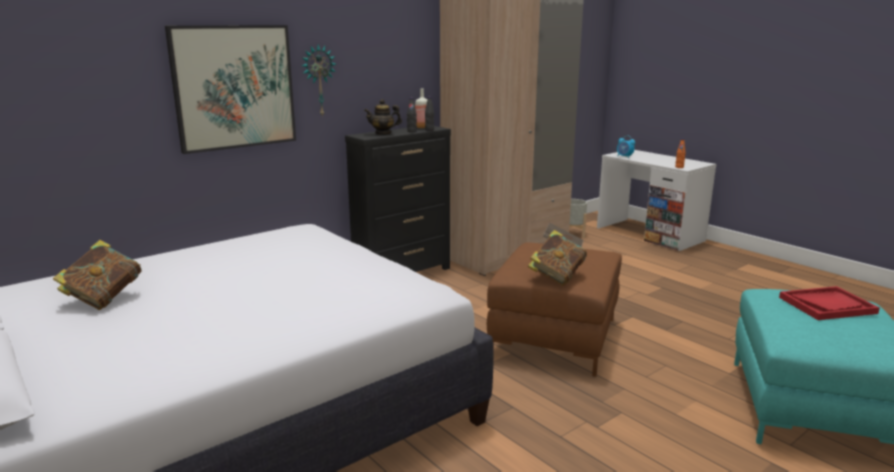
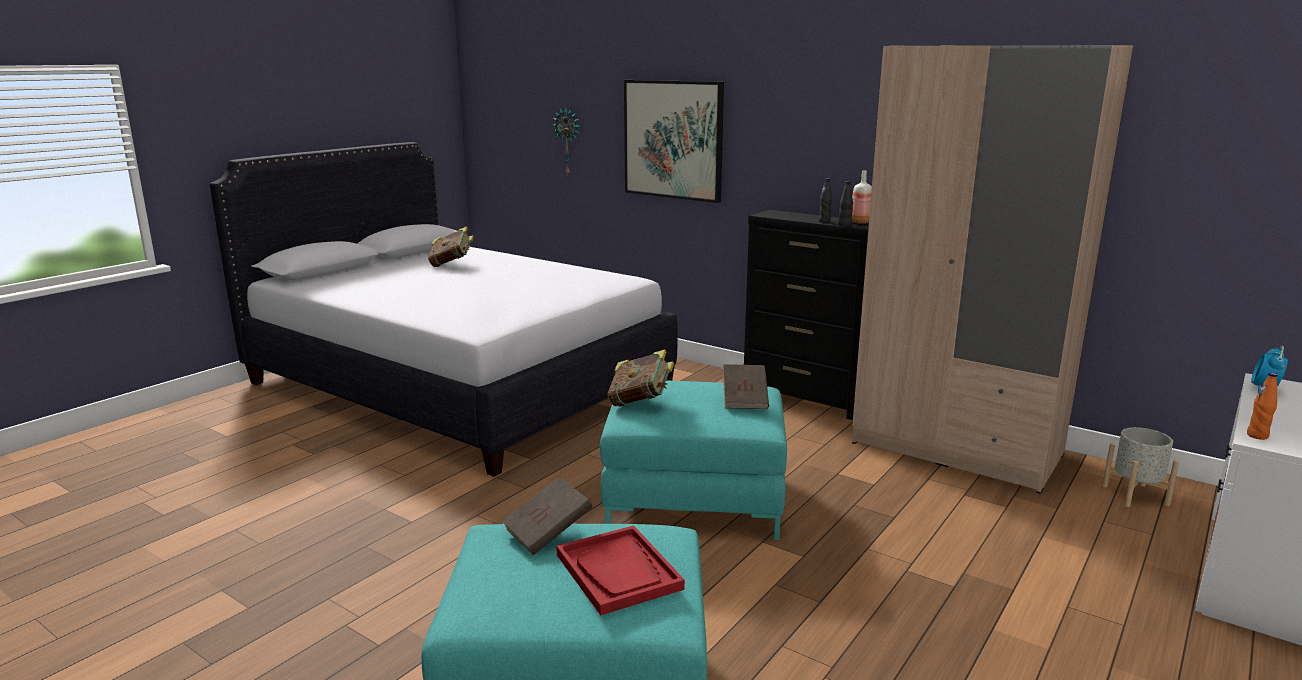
camera: 75 degrees right, 0 degrees up
wall clock [301,44,336,117] -> wall clock moved to [553,107,580,175]
teapot [364,99,402,135] -> none
brown ottoman [487,243,622,377] -> turquoise ottoman [600,380,787,540]
none -> brown book [502,477,593,555]

